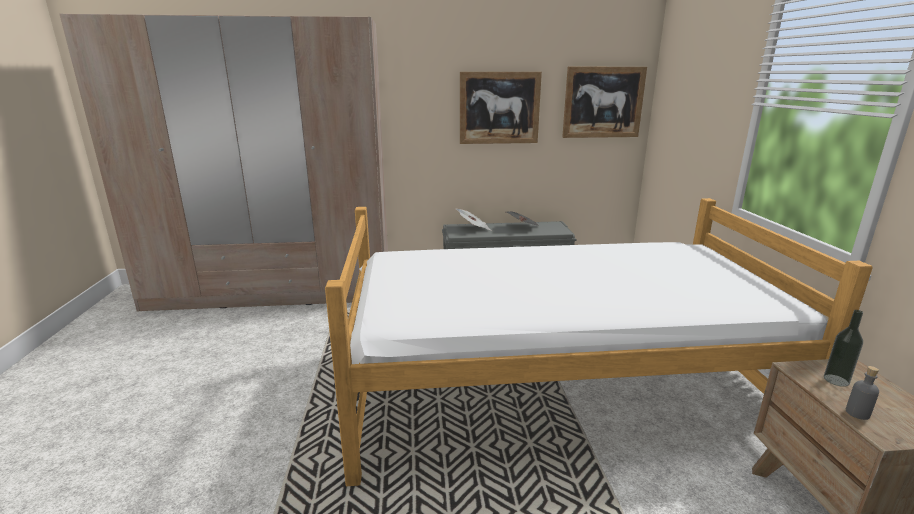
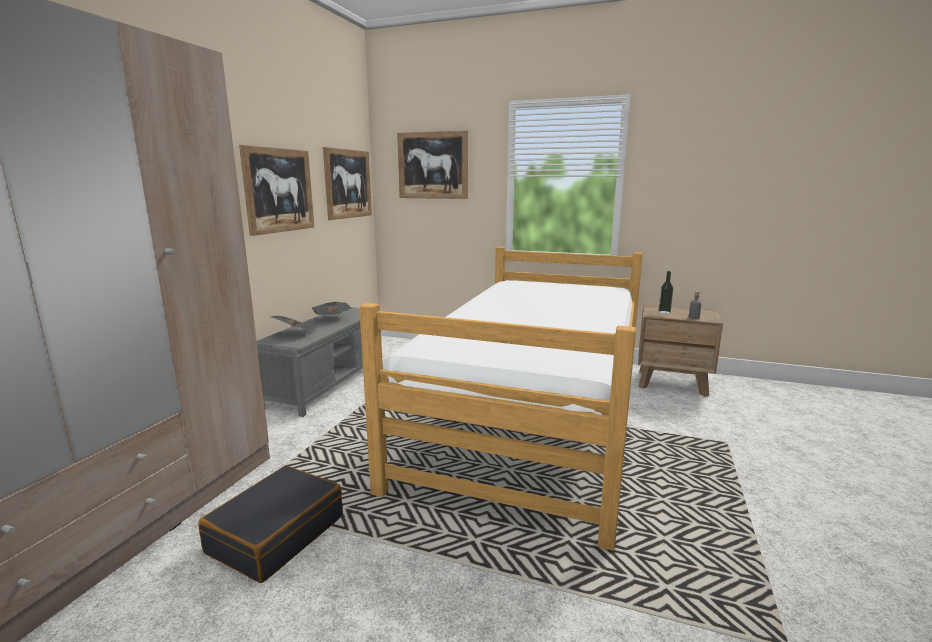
camera: 65 degrees left, 5 degrees down
none -> black suitcase [198,465,343,583]
none -> picture [397,130,468,199]

